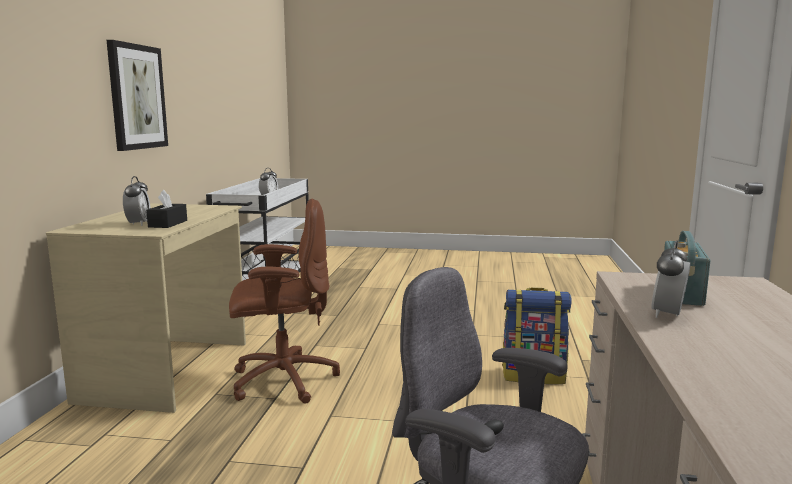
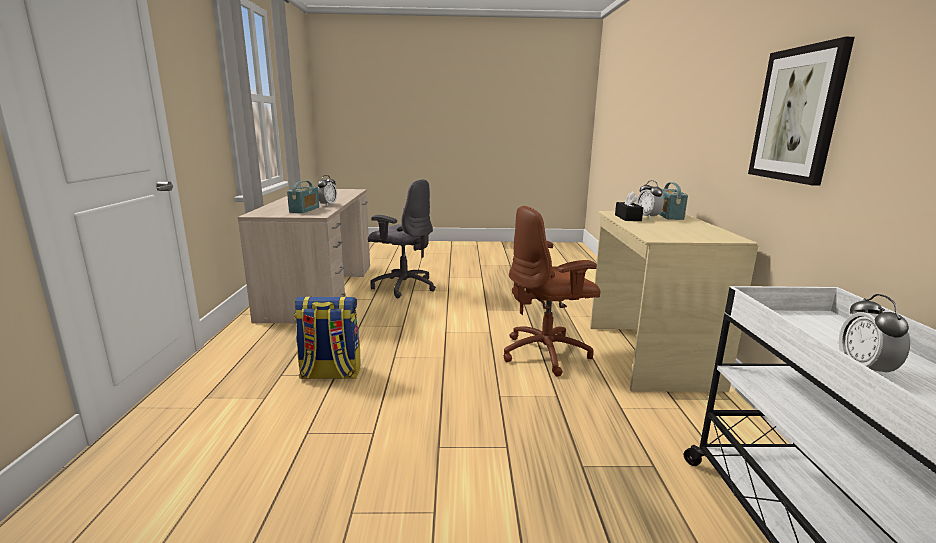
camera: 170 degrees right, 5 degrees up
none -> radio [659,182,688,220]

